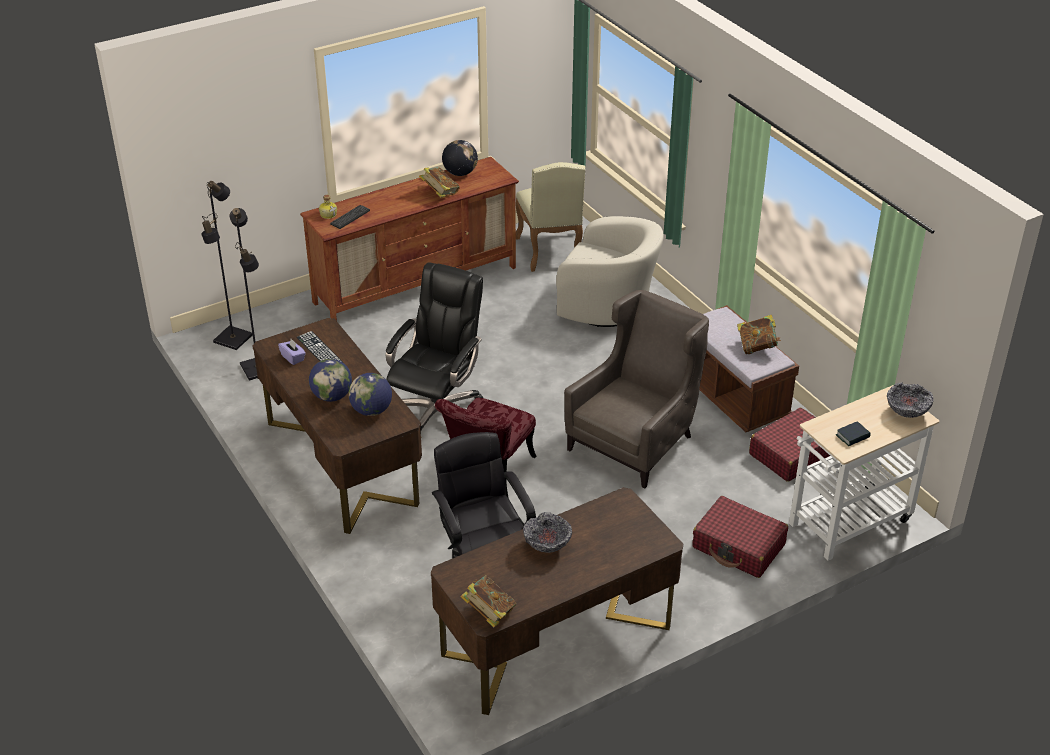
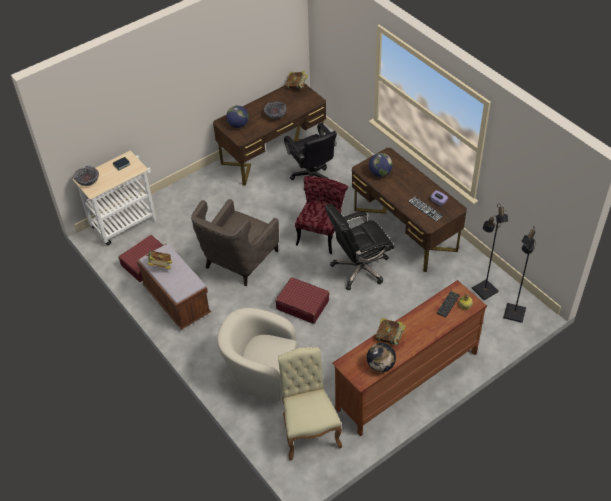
camera: 175 degrees right, 10 degrees up
globe [309,359,352,402] -> globe moved to [226,105,249,128]
black office chair [386,262,483,430] -> black office chair turned 45 degrees clockwise [325,204,394,290]
red suitcase [692,496,788,578] -> red suitcase moved to [276,277,329,324]

